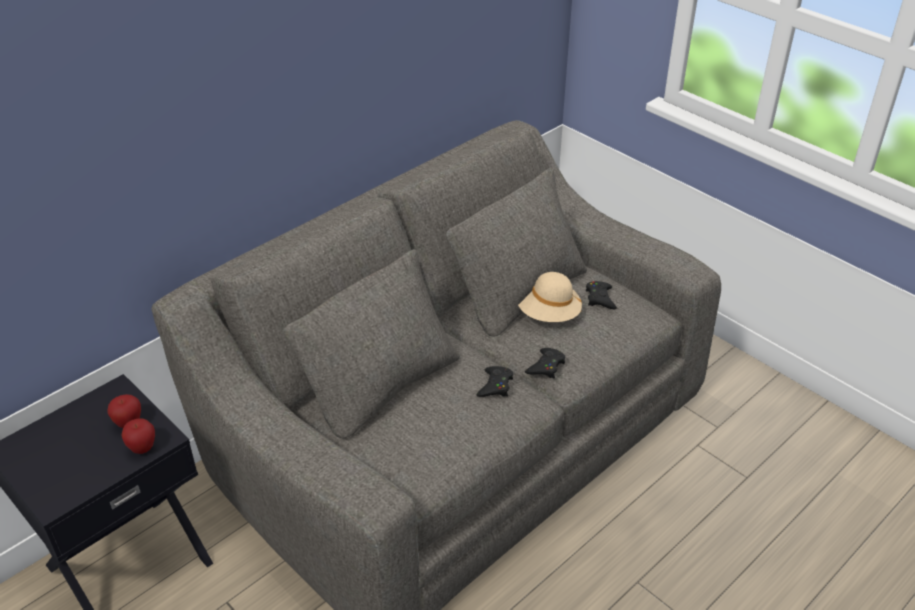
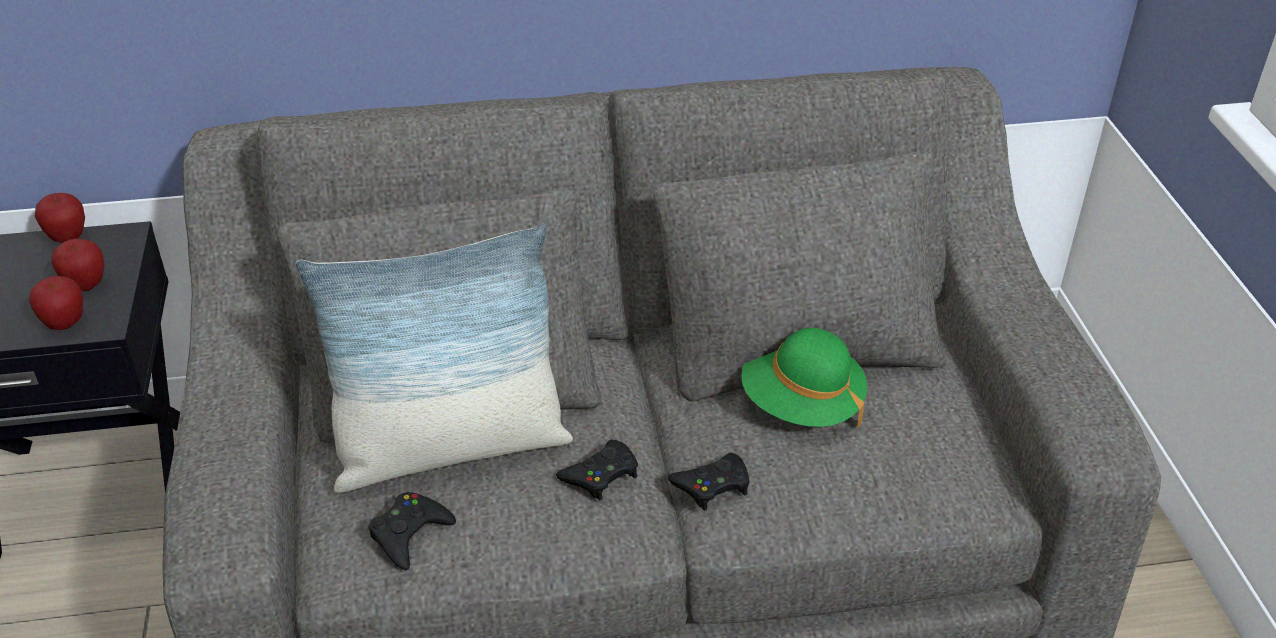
camera: 35 degrees right, 0 degrees up
beige hat [518,272,582,322] -> green hat [741,328,867,427]
black game controller [586,281,617,309] -> black game controller moved to [368,492,456,570]
none -> apple [35,193,85,243]
none -> pillow [296,224,573,493]

